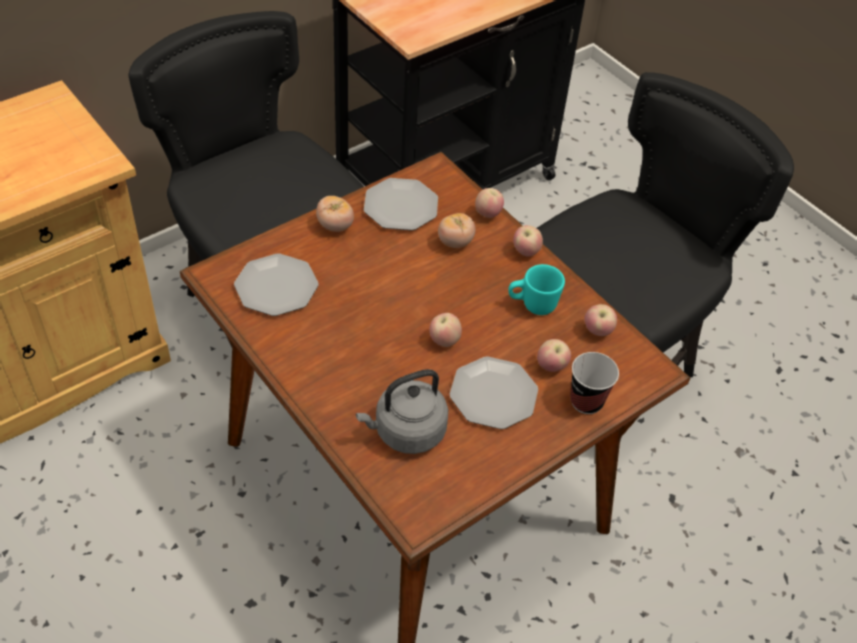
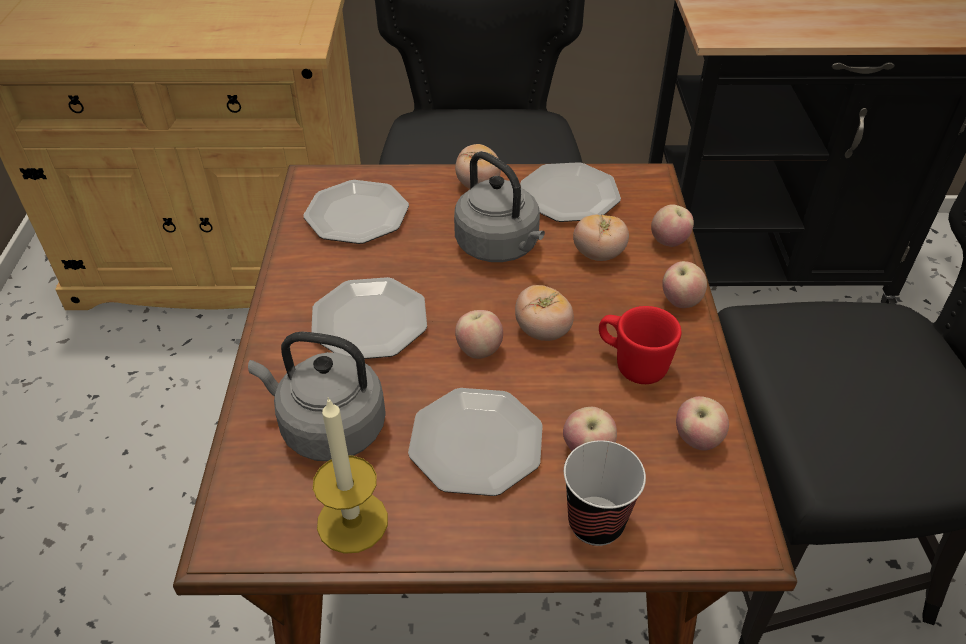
camera: 40 degrees right, 5 degrees down
turquoise mug [508,264,565,315] -> red mug [599,306,682,384]
none -> plate [311,277,427,359]
none -> candle [313,397,388,554]
none -> grey kettle [454,151,545,262]
none -> tomato [515,285,574,341]

